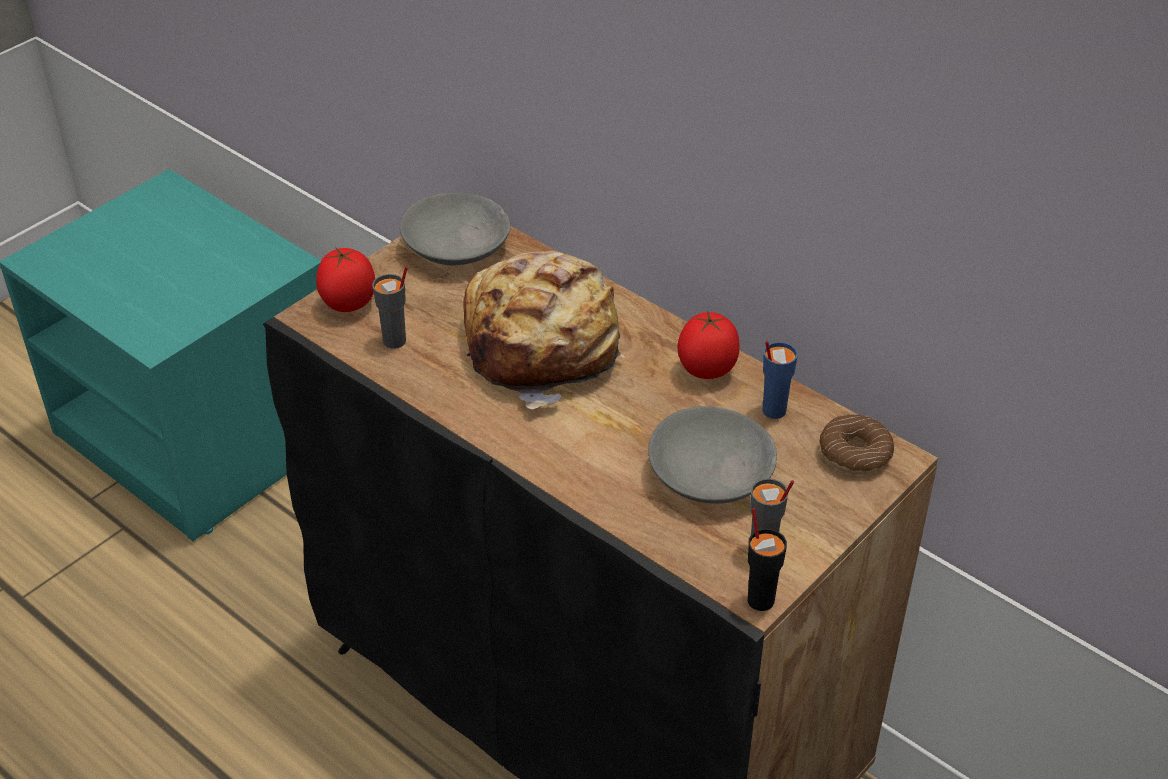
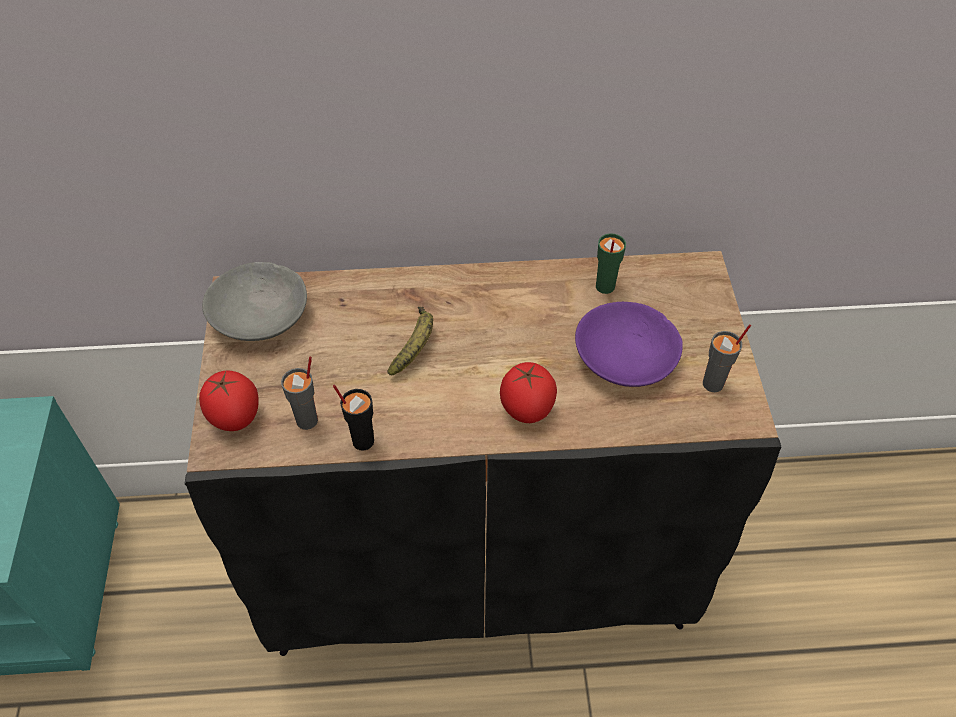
camera: 45 degrees left, 10 degrees up
bread [463,251,625,409] -> banana [387,307,433,376]
grey bowl [648,406,777,504] -> purple bowl [575,302,683,387]
tomato [677,310,740,379] -> tomato moved to [500,362,557,423]
black cup [748,508,787,611] -> black cup moved to [333,385,374,451]
blue cup [762,341,798,419] -> green cup [596,233,626,294]
donut [820,414,894,475] -> none

